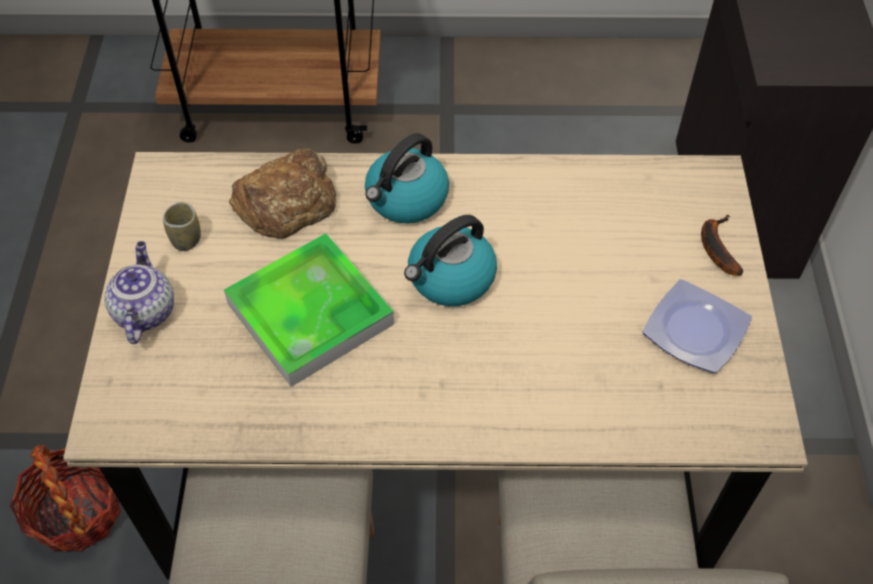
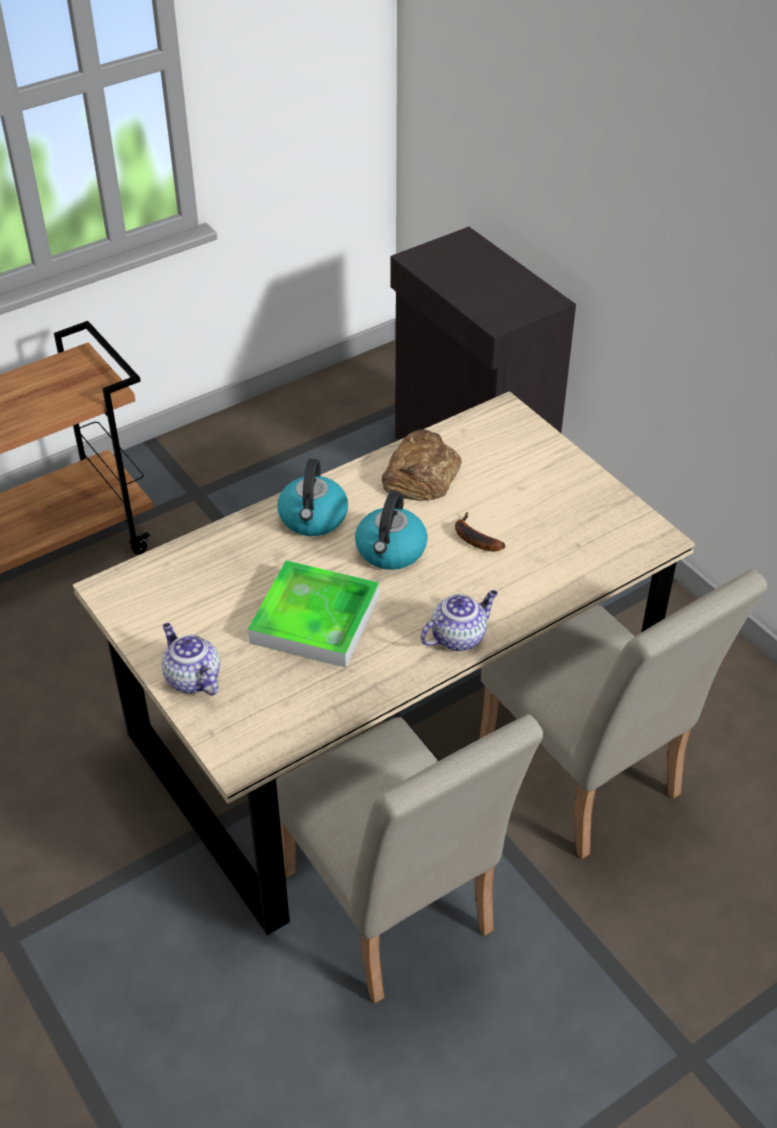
camera: 35 degrees left, 10 degrees down
basket [10,444,121,552] -> none
cup [163,202,201,251] -> none
bread [229,149,336,239] -> bread moved to [382,429,462,501]
plate [643,279,752,373] -> none
banana [701,215,743,276] -> banana moved to [455,512,505,552]
none -> teapot [420,590,498,651]

